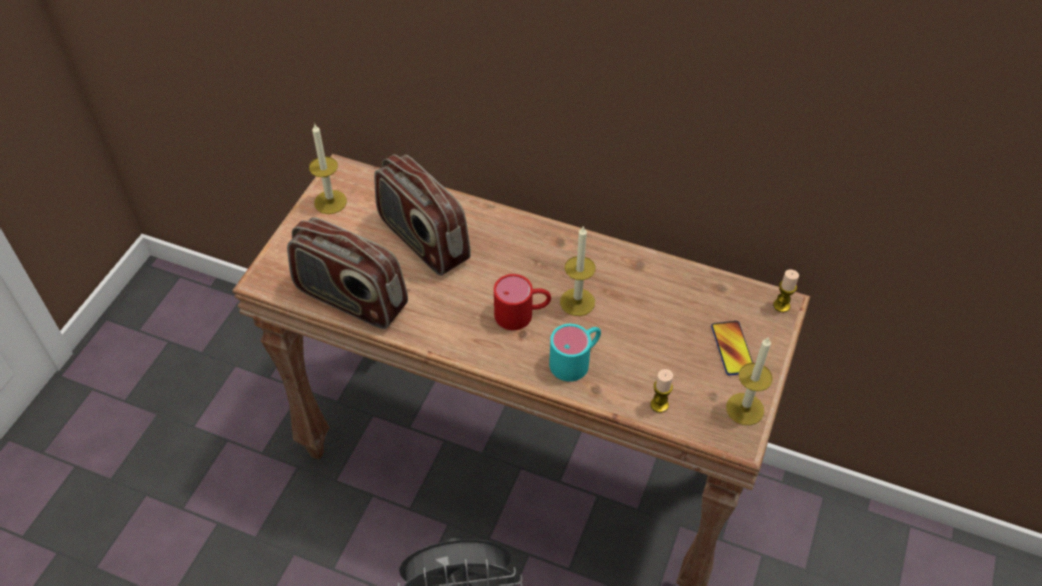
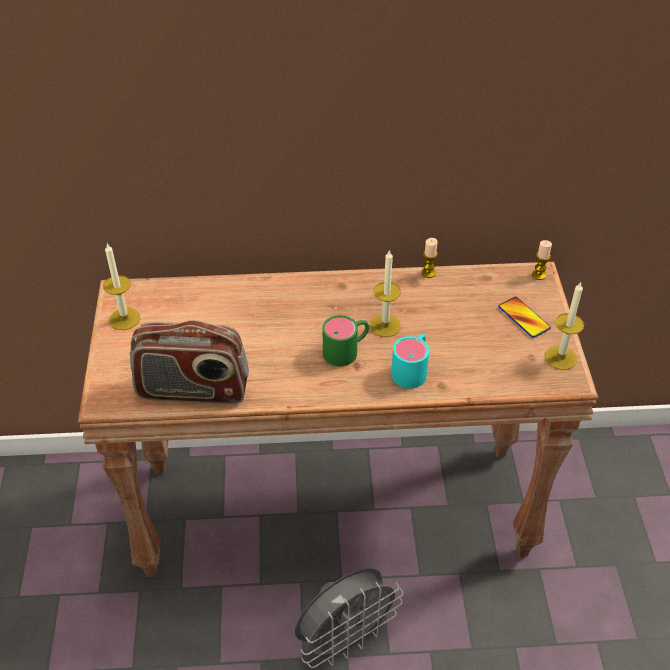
camera: 25 degrees left, 5 degrees down
radio [374,154,471,276] -> none
red mug [494,274,551,330] -> green mug [322,315,369,366]
candle [651,369,673,413] -> candle moved to [421,238,438,278]

